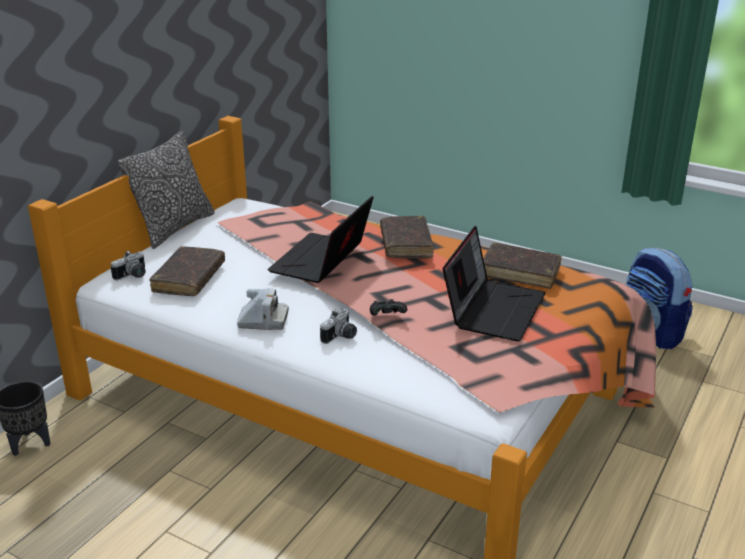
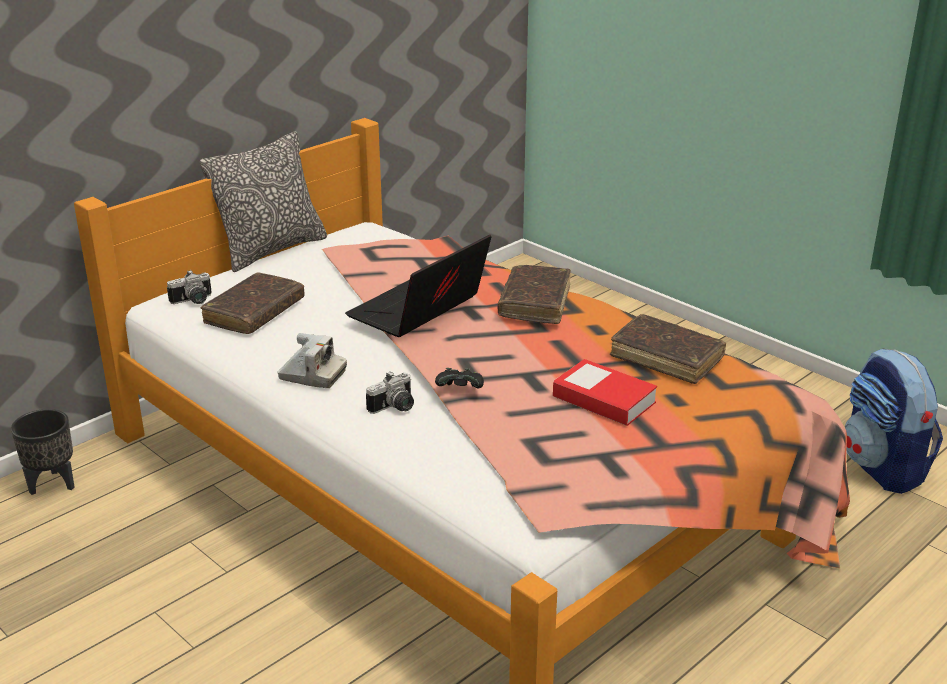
camera: 15 degrees right, 0 degrees up
laptop [443,226,546,342] -> book [553,359,657,426]

